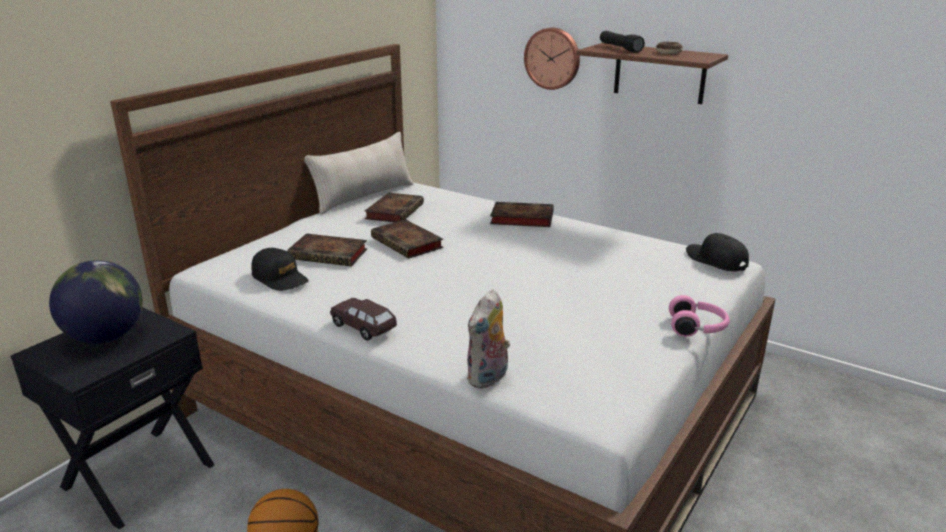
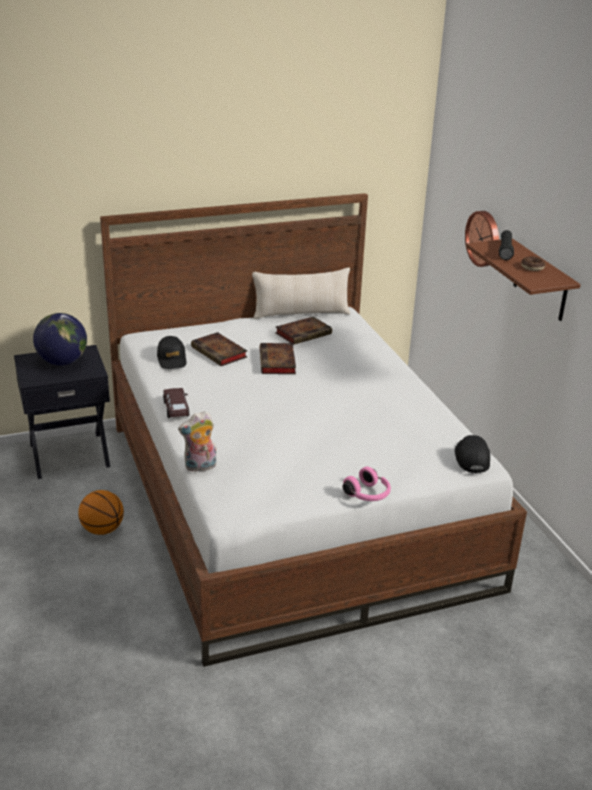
camera: 35 degrees right, 5 degrees up
book [490,202,554,227] -> none

